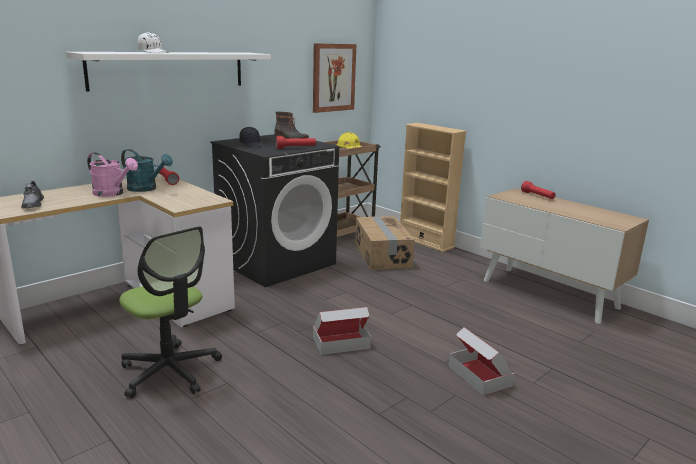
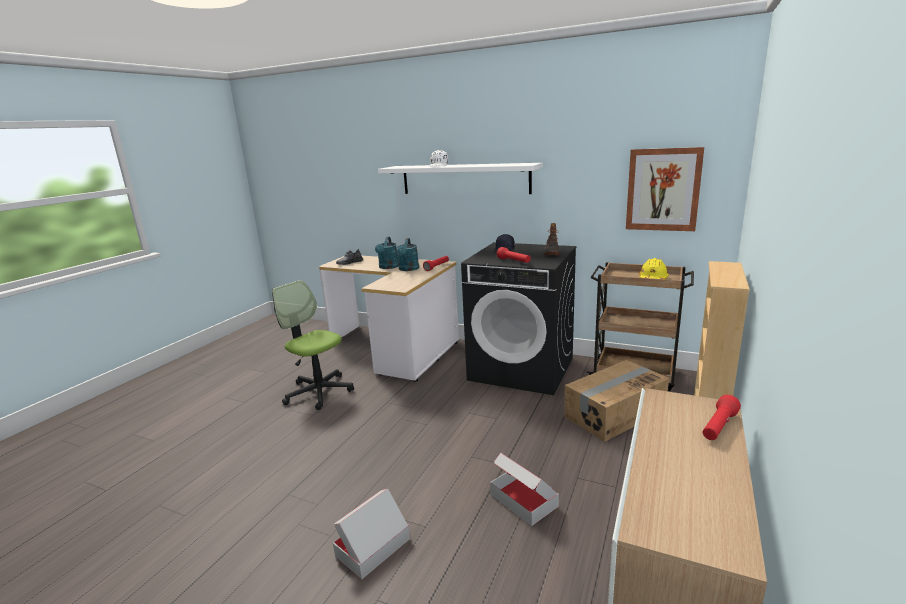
camera: 70 degrees right, 0 degrees up
pink watering can [87,152,138,197] -> turquoise watering can [375,237,399,269]
office chair [119,226,222,398] -> office chair turned 105 degrees clockwise [272,280,354,410]
cardboard box [313,307,371,355] -> cardboard box moved to [490,453,559,526]

